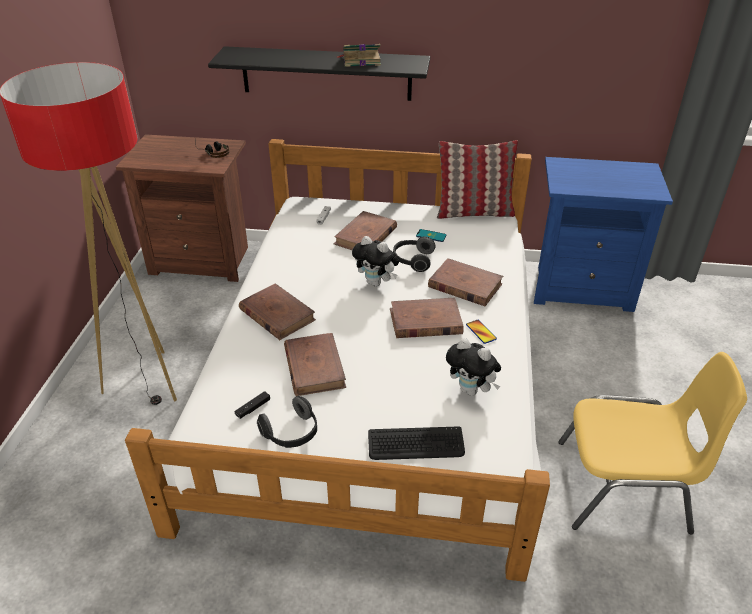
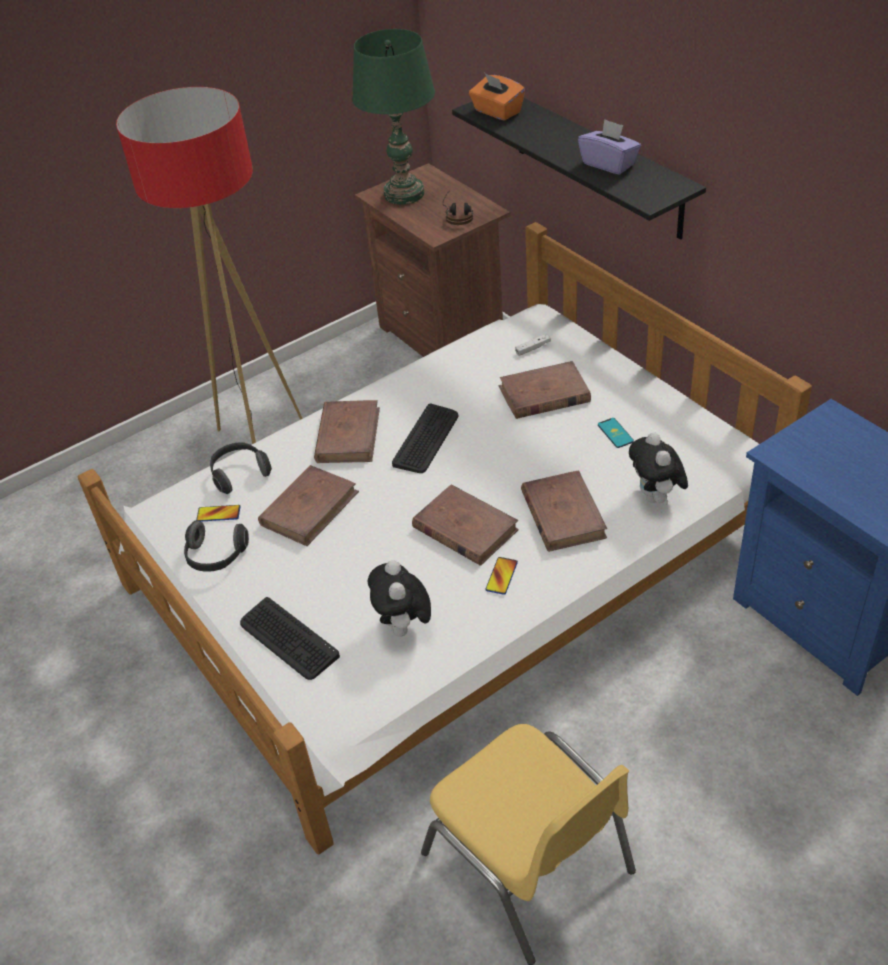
camera: 50 degrees right, 5 degrees up
black game controller [235,391,270,419] -> phone [196,505,241,522]
book [337,44,381,67] -> purple tissue box [578,119,641,175]
plush toy [352,236,399,287] -> plush toy moved to [629,433,688,504]
headphones [393,236,435,272] -> headphones moved to [210,442,272,494]
pillow [437,140,518,219] -> none
none -> green table lamp [352,29,435,205]
none -> keyboard [392,403,459,473]
none -> orange tissue box [469,73,525,121]

